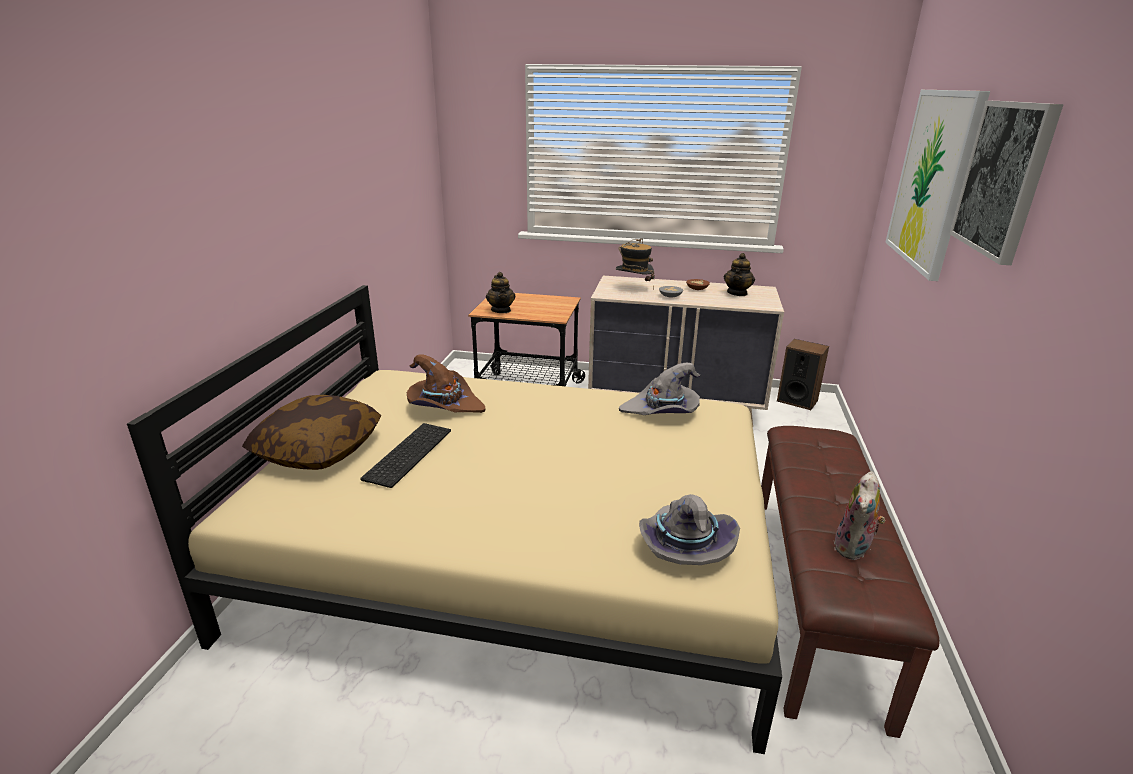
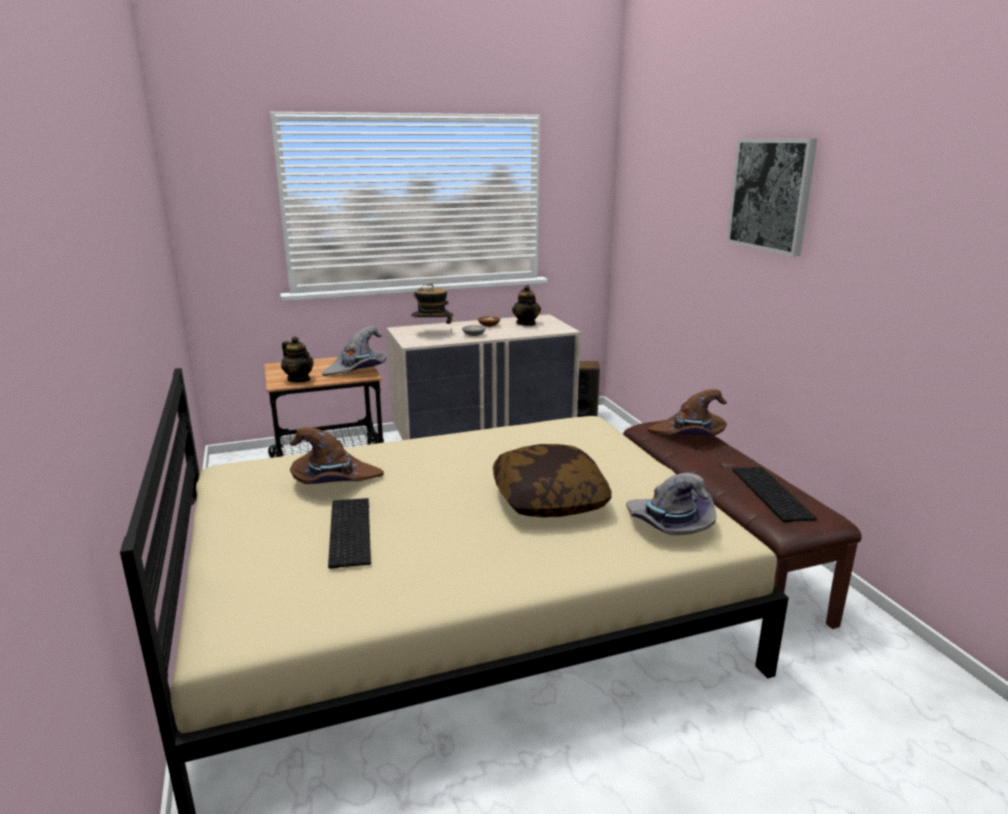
camera: 30 degrees left, 5 degrees down
pillow [242,395,381,470] -> pillow moved to [493,444,612,517]
grey hat [619,363,700,415] -> grey hat moved to [322,326,387,376]
plush toy [834,471,886,560] -> keyboard [733,467,817,522]
picture [885,90,990,281] -> none
none -> brown hat [648,389,727,435]

